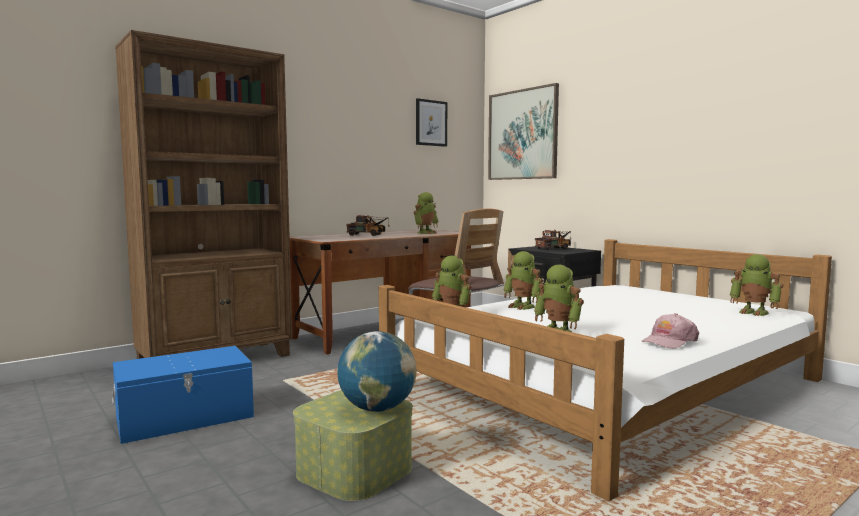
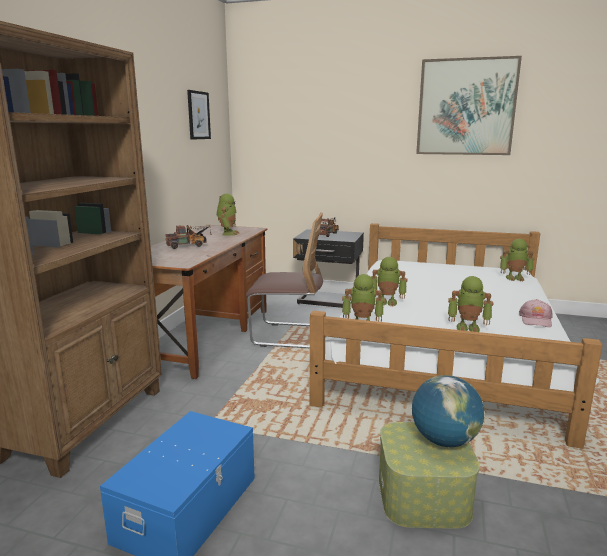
camera: 35 degrees left, 10 degrees up
picture [488,83,559,180] -> picture moved to [416,56,522,155]

